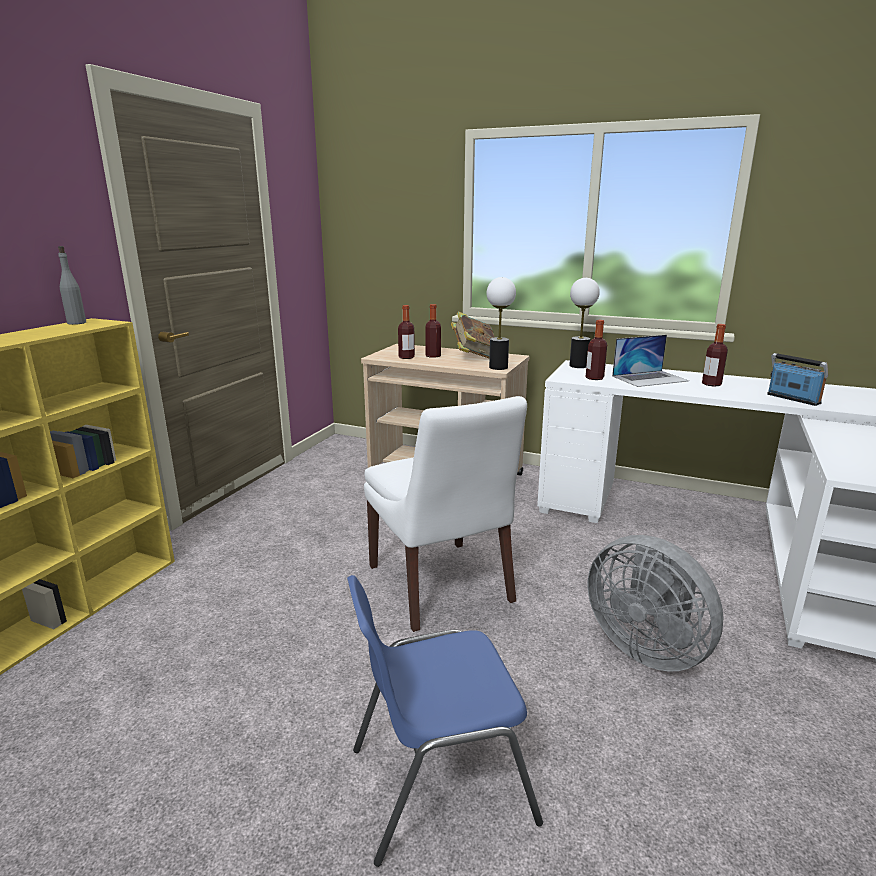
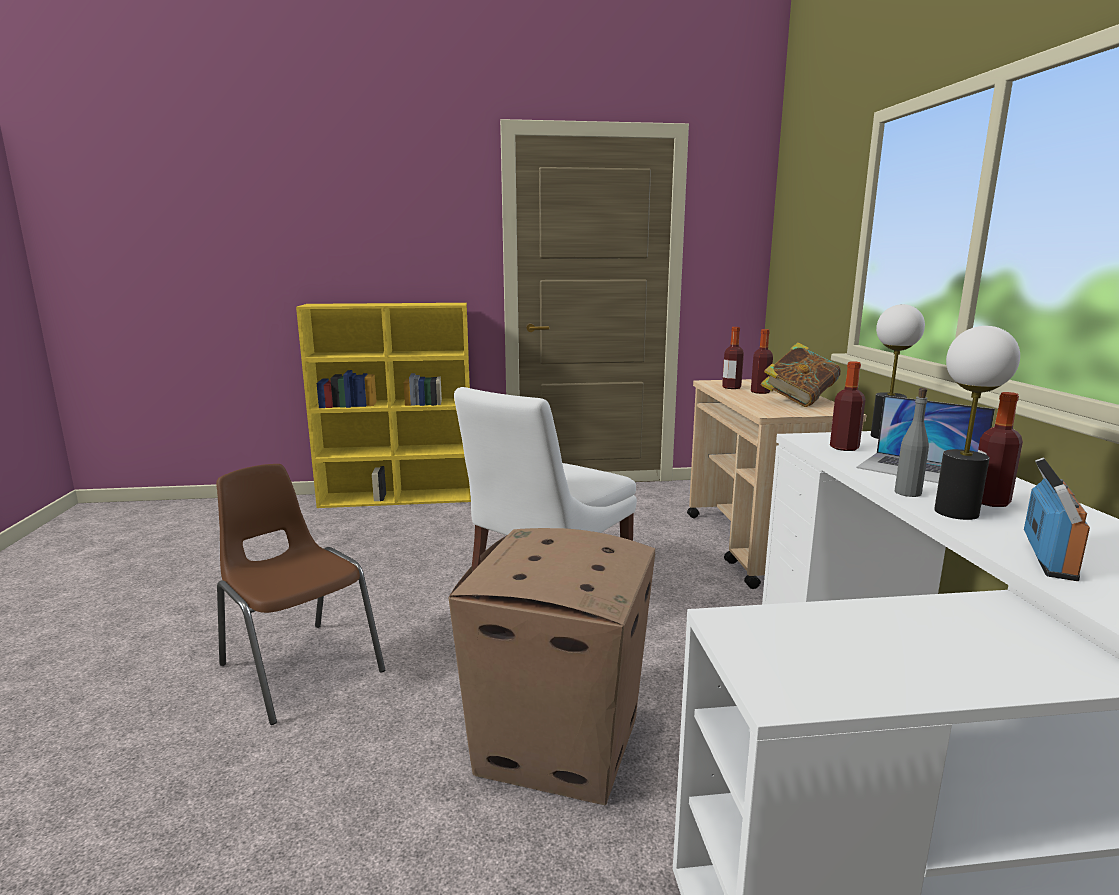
camera: 60 degrees right, 5 degrees down
grey bottle [58,246,86,325] -> grey bottle moved to [895,388,929,497]
blue chair [347,575,543,867] -> brown chair [216,464,385,725]
table lamp [487,277,516,370] -> table lamp moved to [934,326,1020,520]
grey fan [588,535,723,672] -> cardboard box [448,528,655,806]

